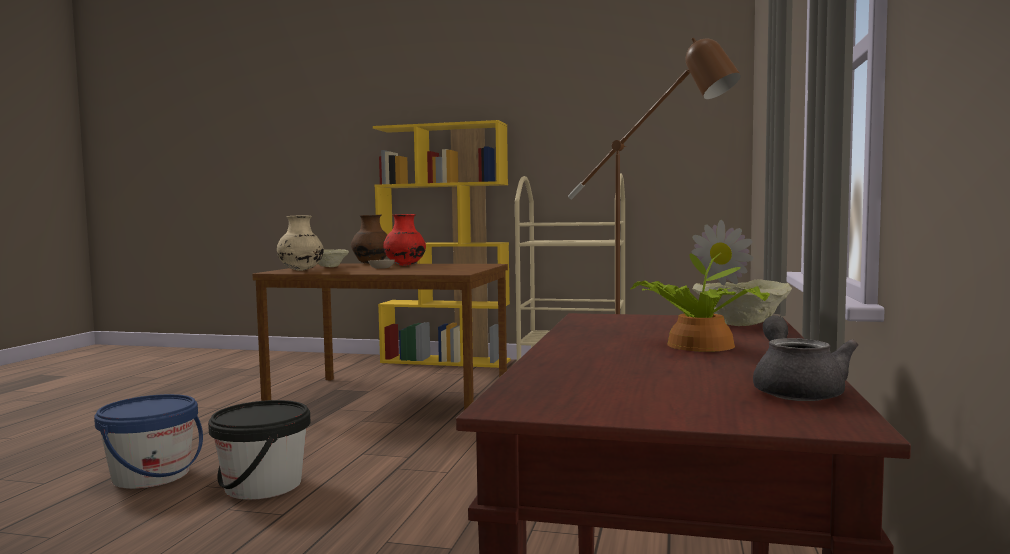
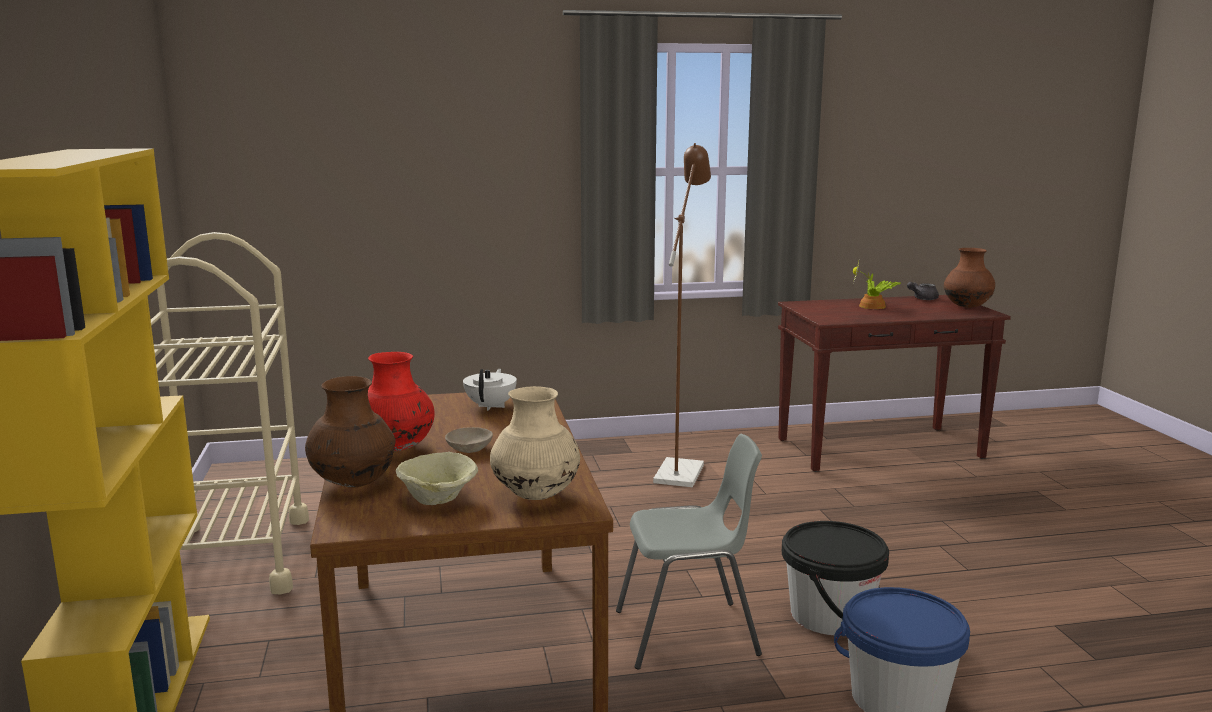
camera: 115 degrees left, 10 degrees up
beige bowl [693,279,792,326] -> none
none -> white teapot [463,369,517,411]
none -> grey chair [616,434,762,670]
none -> brown vase [944,248,995,308]

